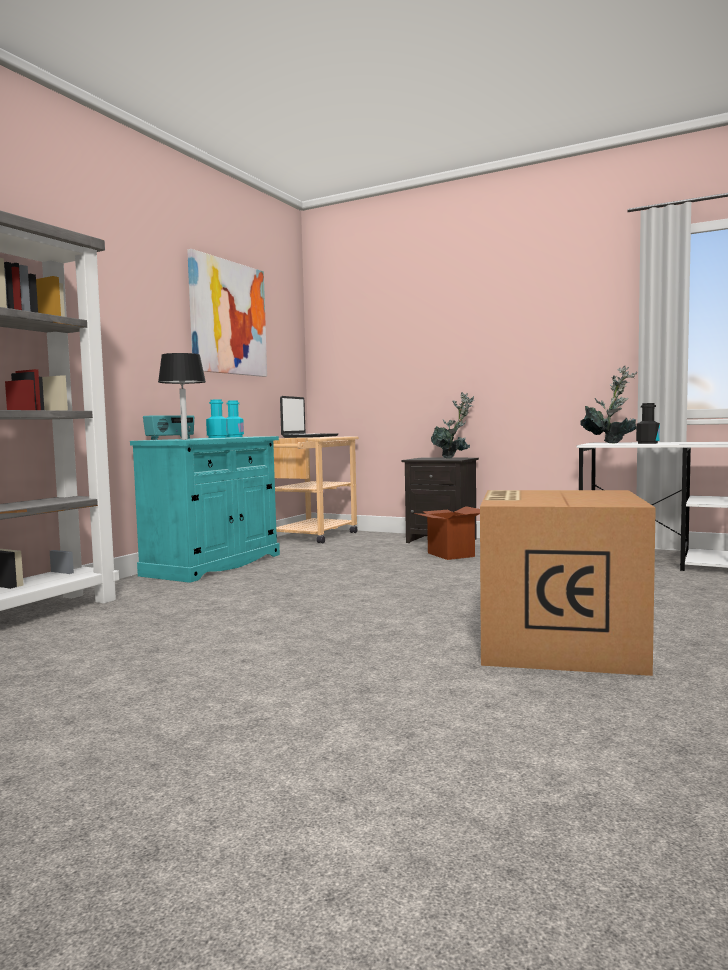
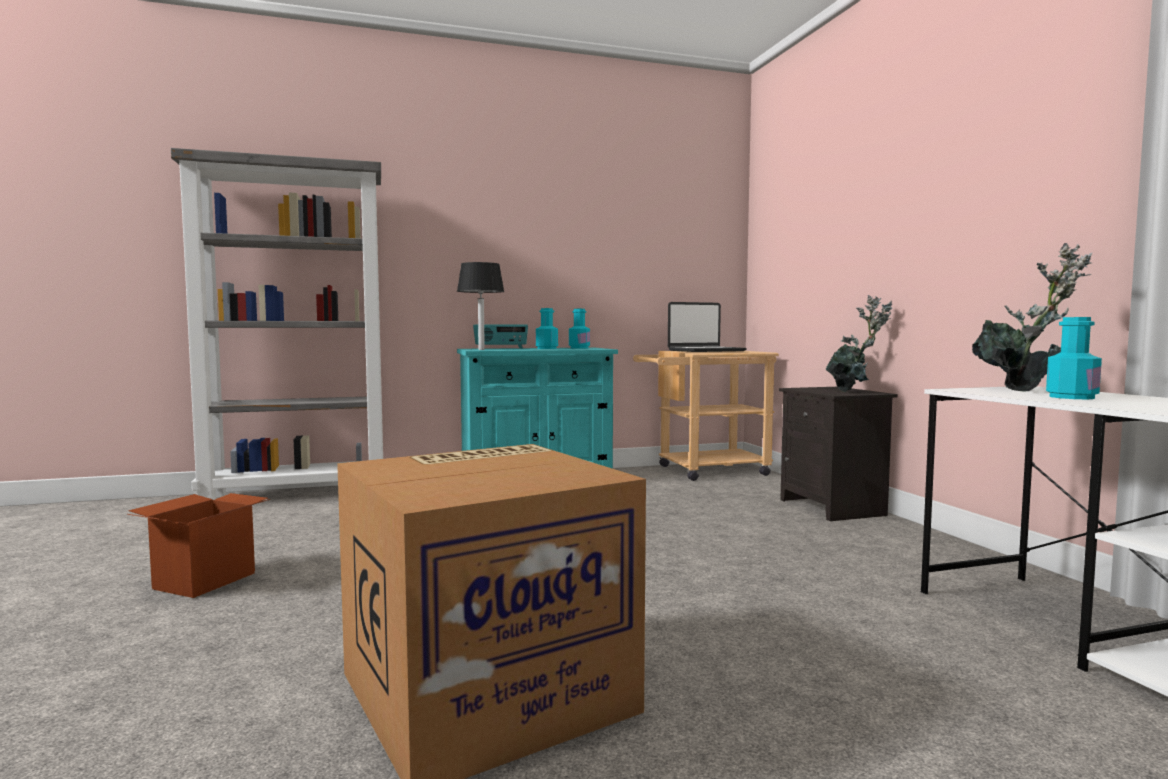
camera: 45 degrees right, 0 degrees up
picture [187,249,267,377] -> none
cardboard box [414,506,480,560] -> cardboard box moved to [127,493,271,598]
black bottle [636,403,660,444] -> turquoise bottle [1046,317,1102,399]

